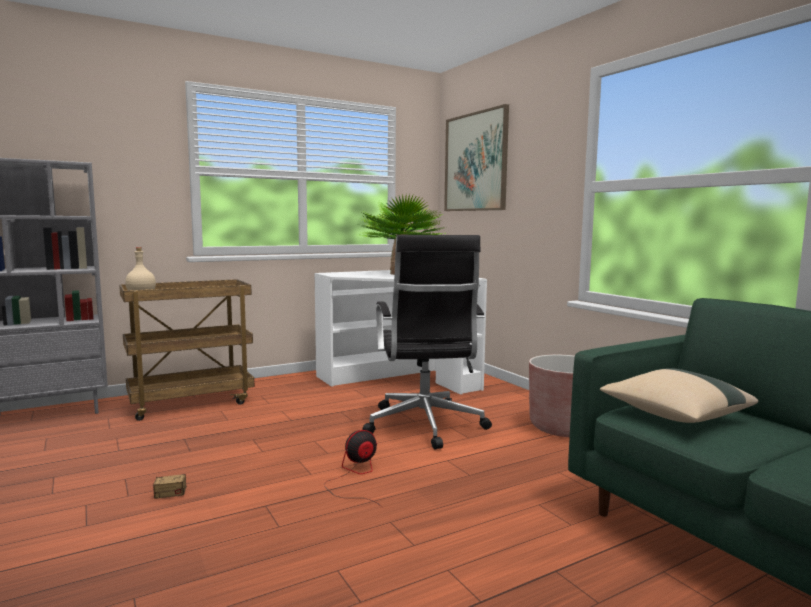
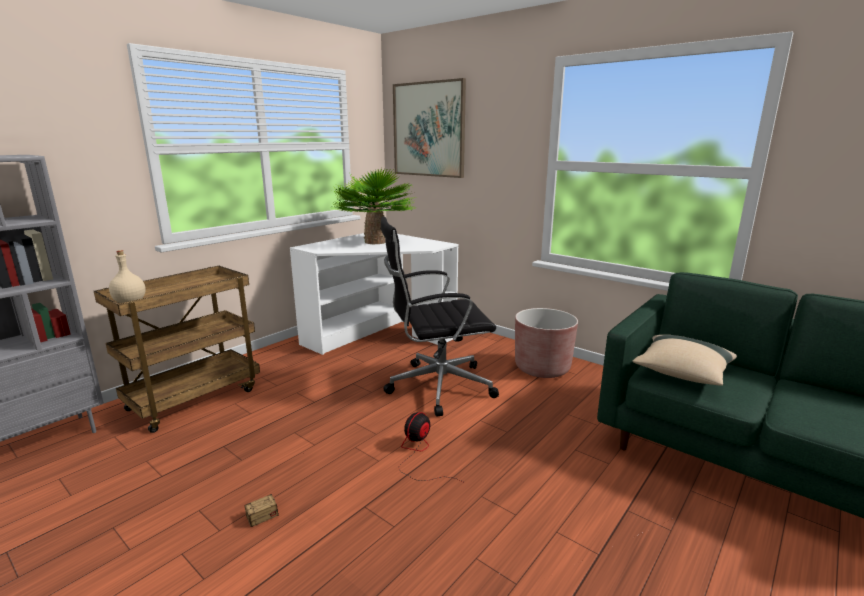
camera: 20 degrees left, 10 degrees up
black office chair [362,235,492,449] -> black office chair turned 105 degrees clockwise [381,216,499,416]

